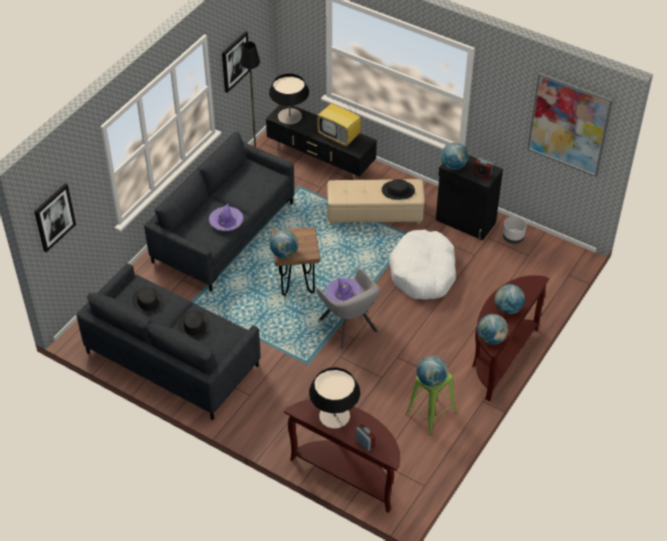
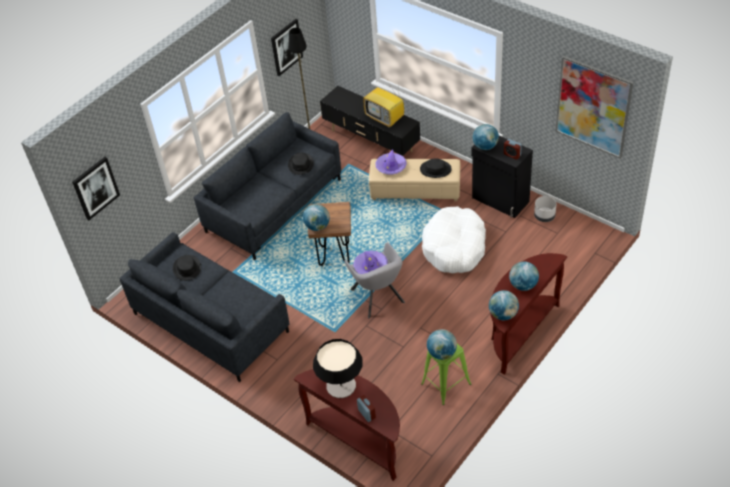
camera: 10 degrees right, 0 degrees up
black hat [179,311,210,340] -> black hat moved to [288,153,314,175]
purple hat [209,203,244,231] -> purple hat moved to [375,149,407,175]
table lamp [269,74,309,125] -> none

